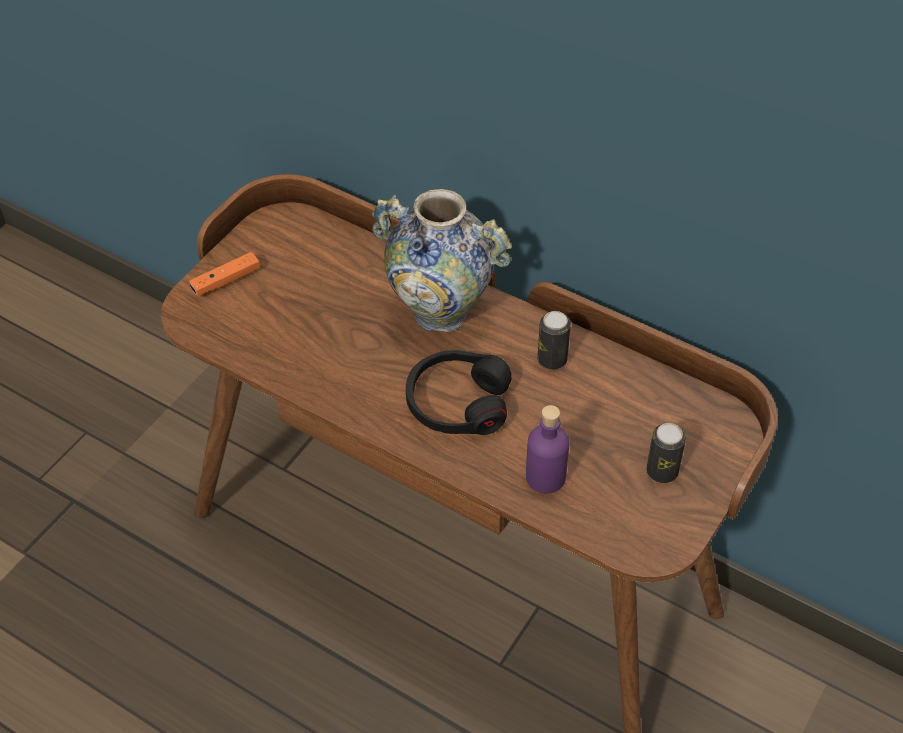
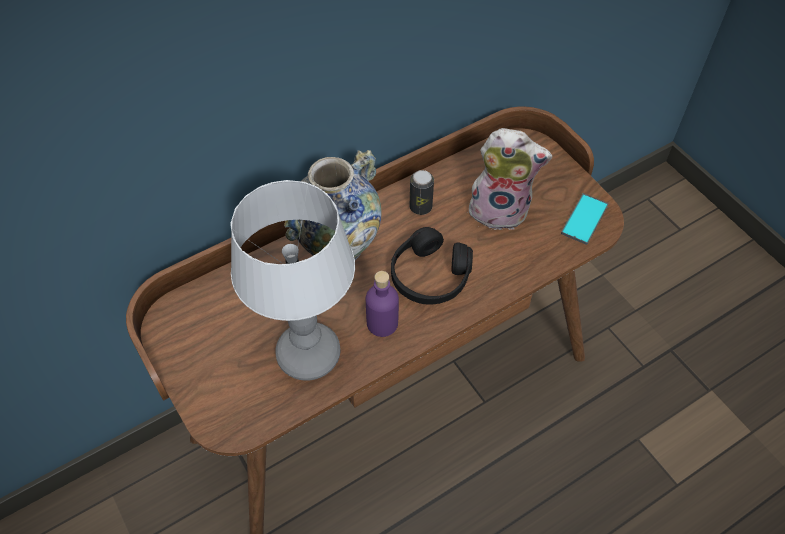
camera: 65 degrees left, 5 degrees up
orange game controller [189,252,260,296] -> none
purple bottle [526,405,569,494] -> purple bottle moved to [366,271,399,337]
can [646,423,686,483] -> none
none -> table lamp [230,180,355,381]
none -> plush toy [469,128,552,230]
none -> phone [561,193,608,245]

